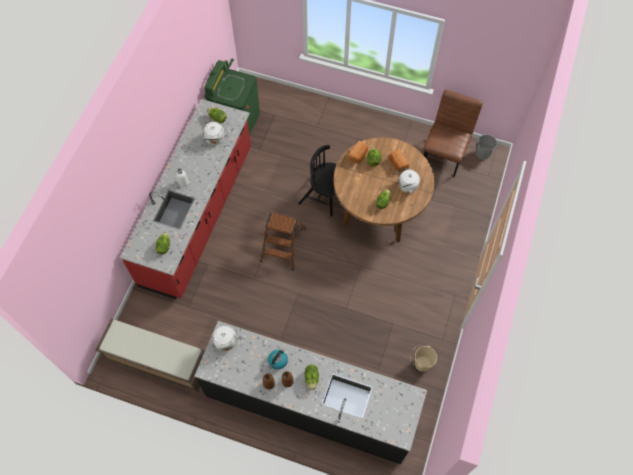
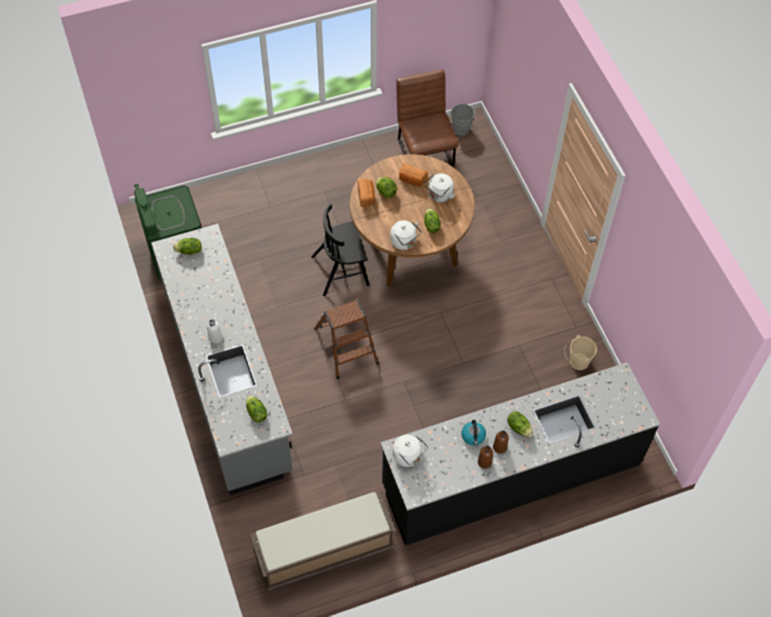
camera: 40 degrees left, 5 degrees down
red counter [120,99,251,299] -> grey counter [151,224,293,495]
white kettle [203,122,228,145] -> white kettle moved to [390,220,422,250]

